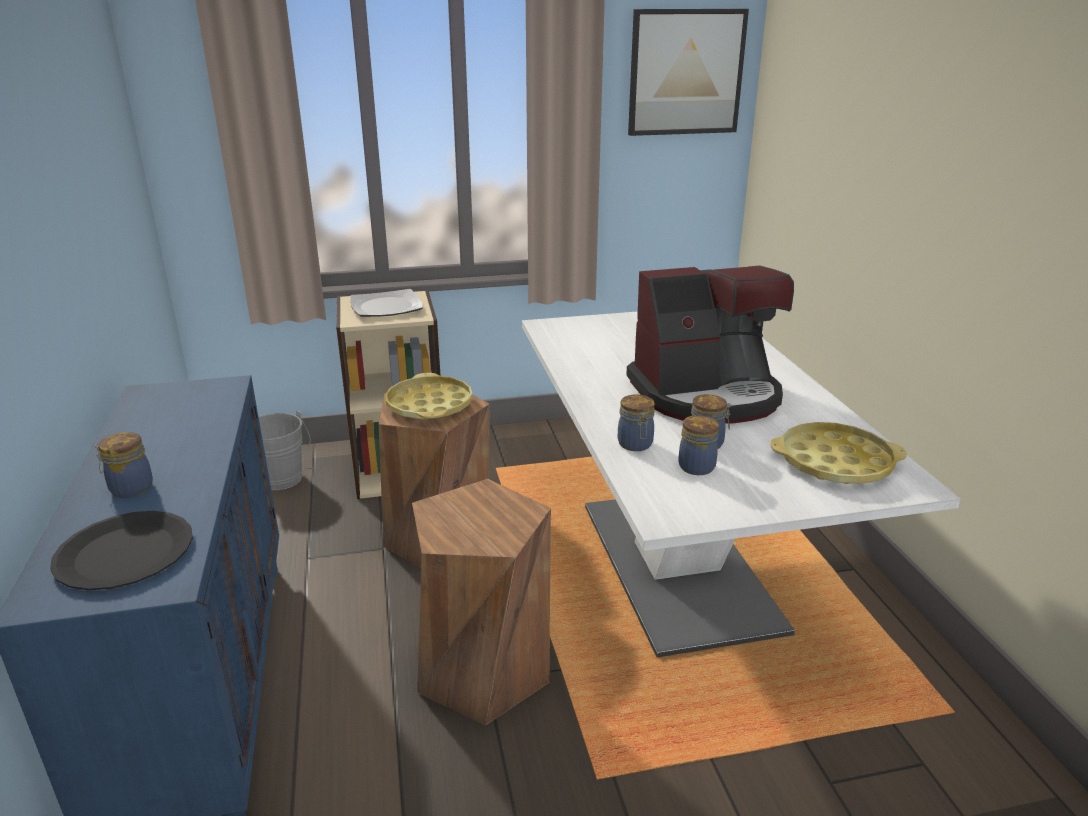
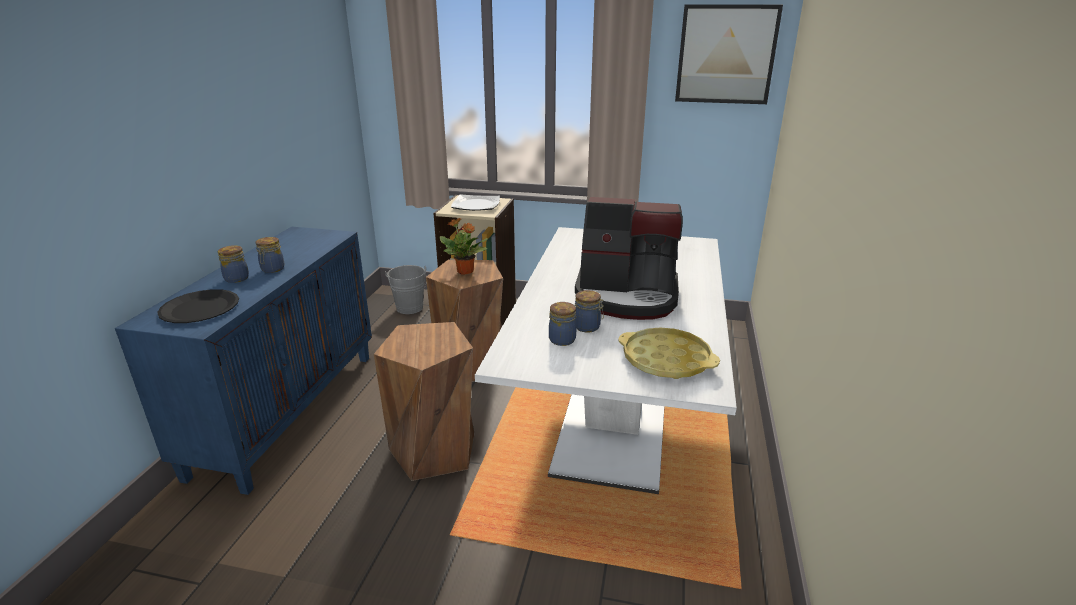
camera: 25 degrees right, 0 degrees up
yellow tray [385,373,473,419] -> potted plant [439,218,488,275]
jar [618,394,655,451] -> jar moved to [255,237,285,273]

